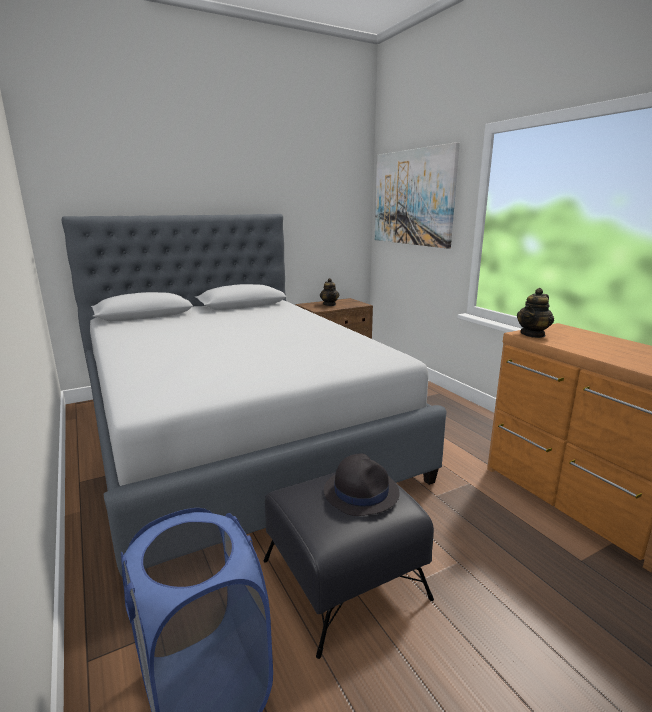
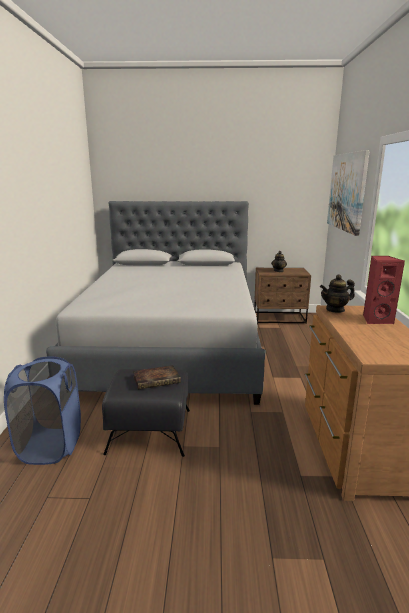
camera: 30 degrees right, 0 degrees up
black hat [324,454,400,516] -> book [133,365,181,389]
none -> red speaker [363,256,405,324]

